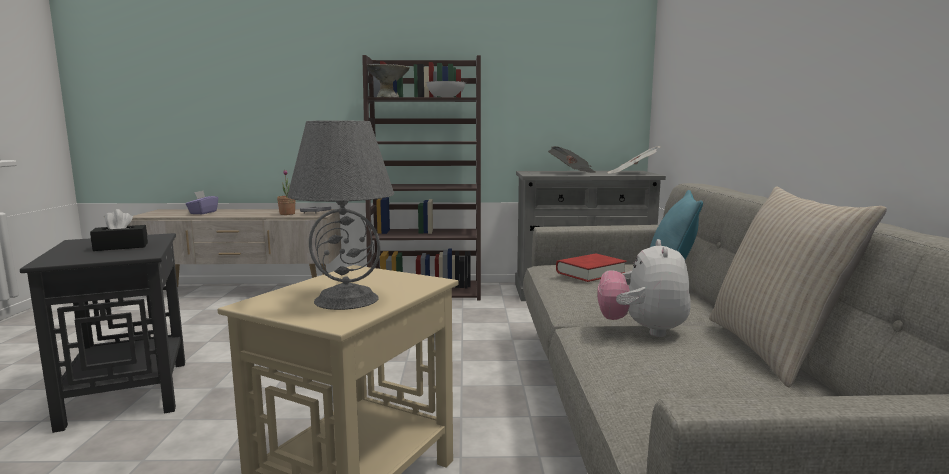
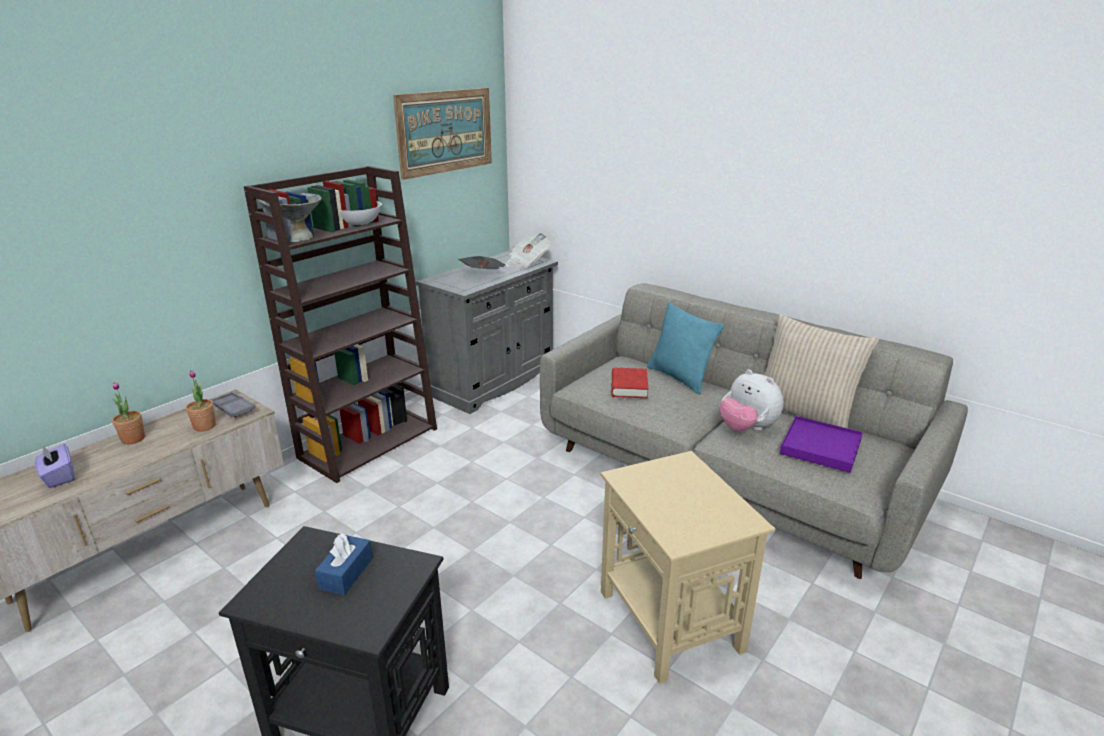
camera: 50 degrees left, 15 degrees up
black tissue box [90,209,148,251] -> blue tissue box [315,533,373,595]
grey table lamp [287,121,394,310] -> none
none -> potted plant [112,382,145,444]
none -> picture [393,88,492,180]
none -> purple tray [780,416,863,473]

